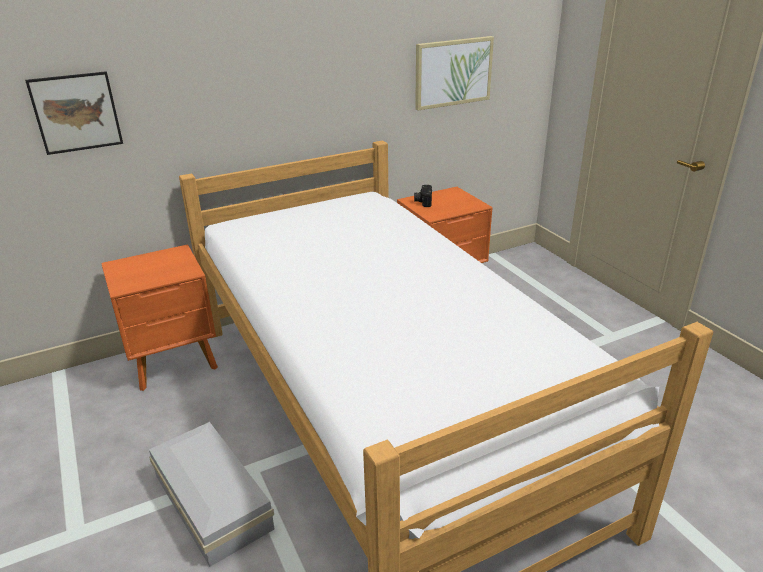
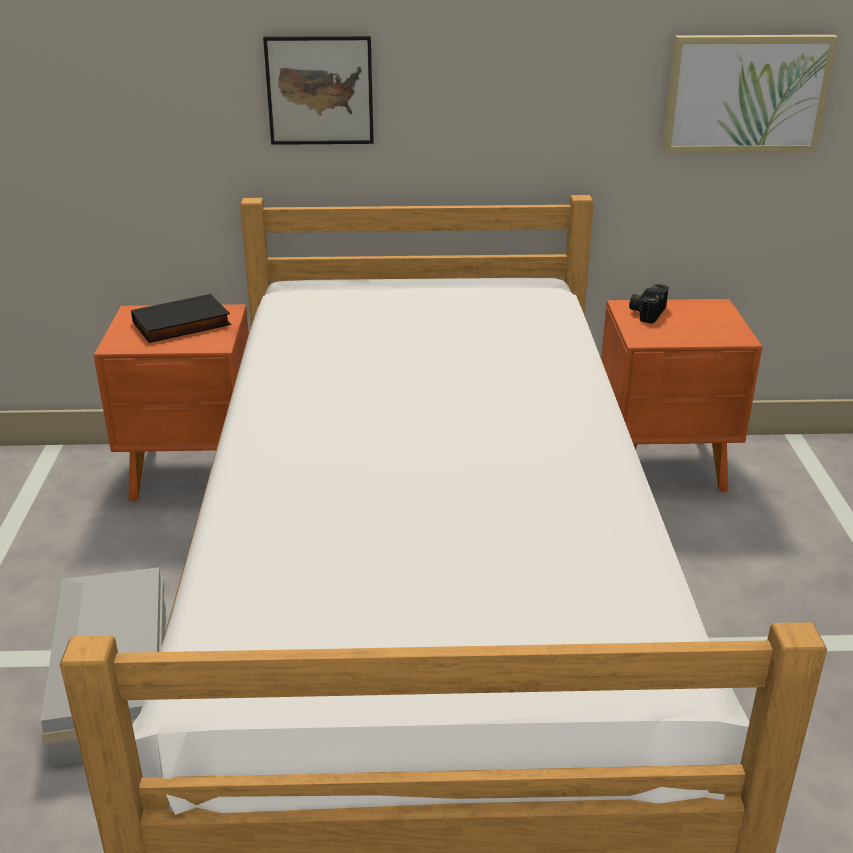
camera: 25 degrees right, 0 degrees up
picture [25,71,123,155] -> picture moved to [263,36,374,145]
none -> black book [131,294,231,343]

